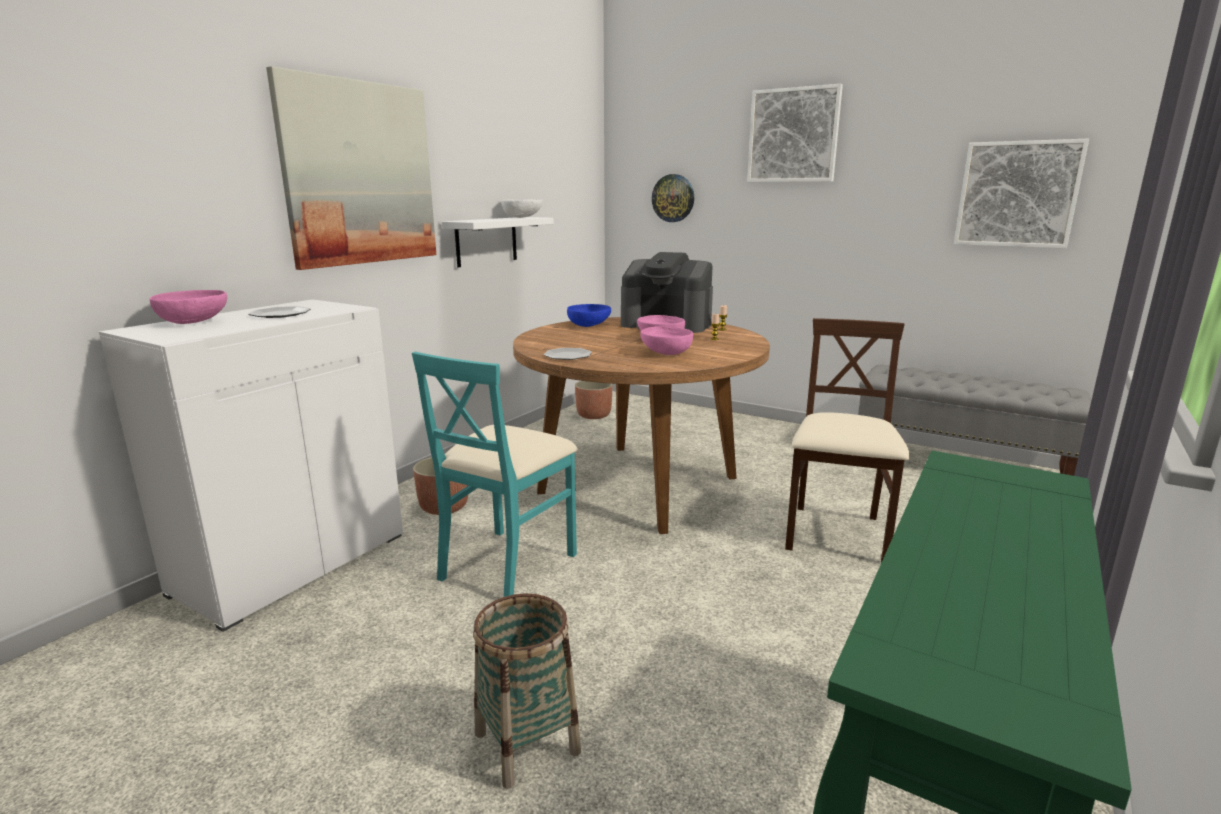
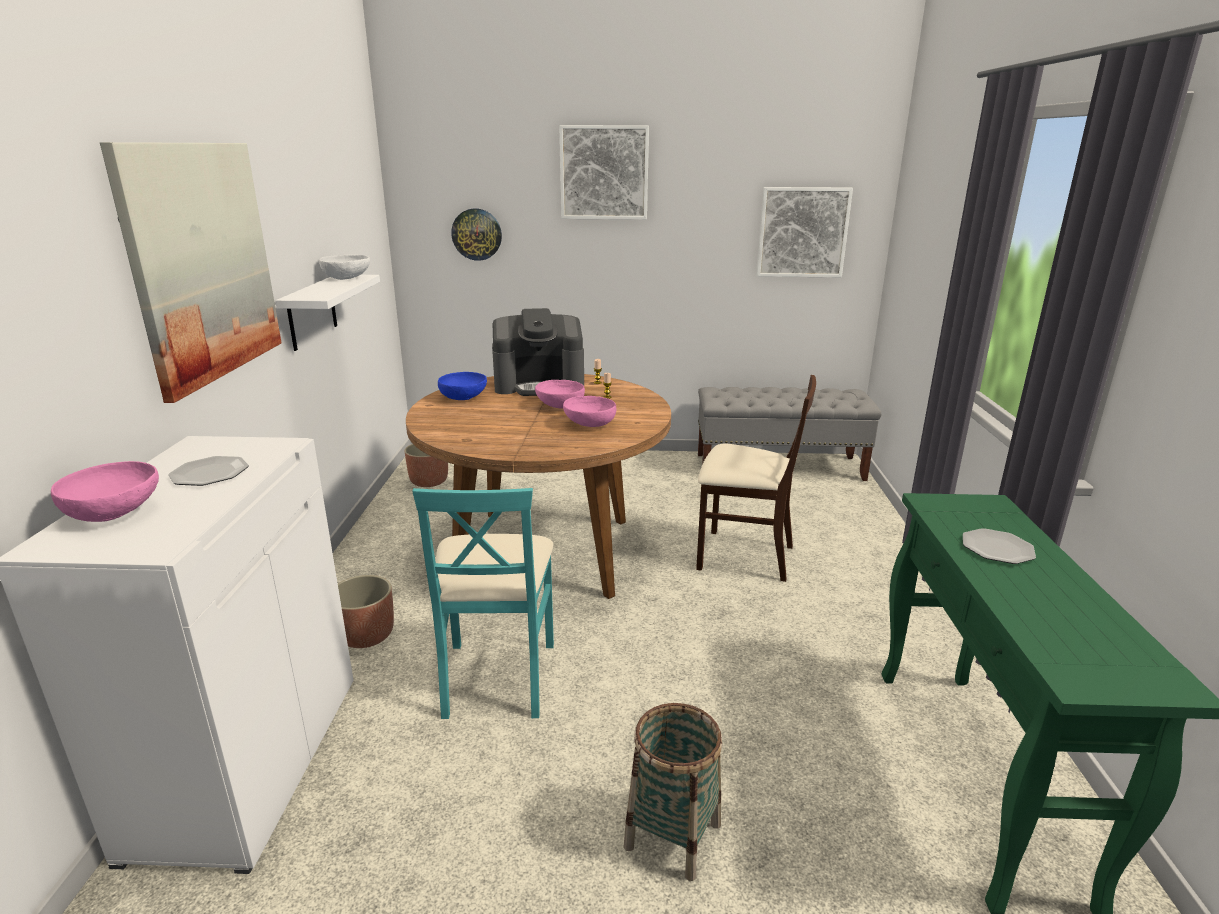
camera: 30 degrees left, 5 degrees up
plate [544,348,592,360] -> plate moved to [963,528,1036,564]
beige chair [785,318,910,563] -> beige chair turned 120 degrees clockwise [696,375,816,582]

